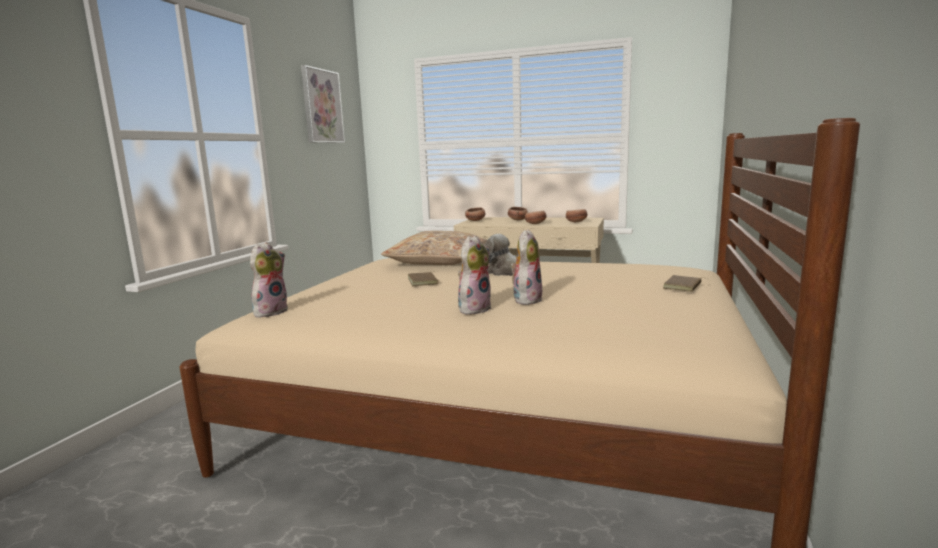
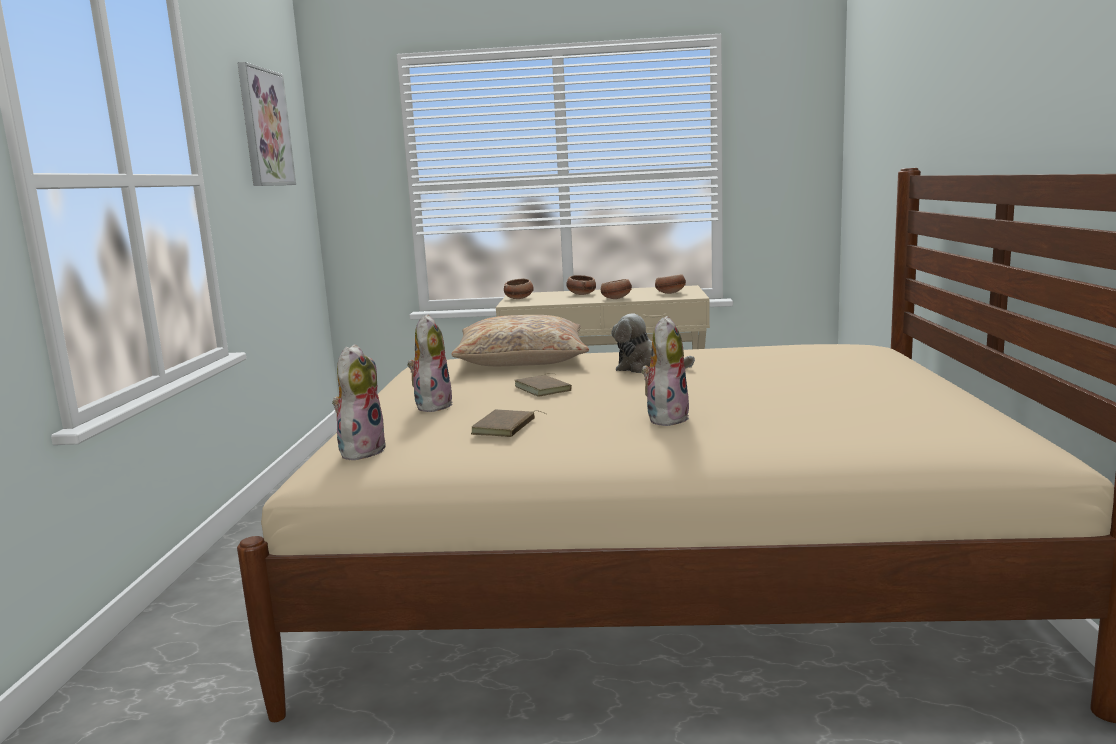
camera: 15 degrees left, 0 degrees up
plush toy [510,229,543,305] -> plush toy moved to [407,314,453,412]
brown book [663,275,710,292] -> brown book moved to [471,409,546,437]

